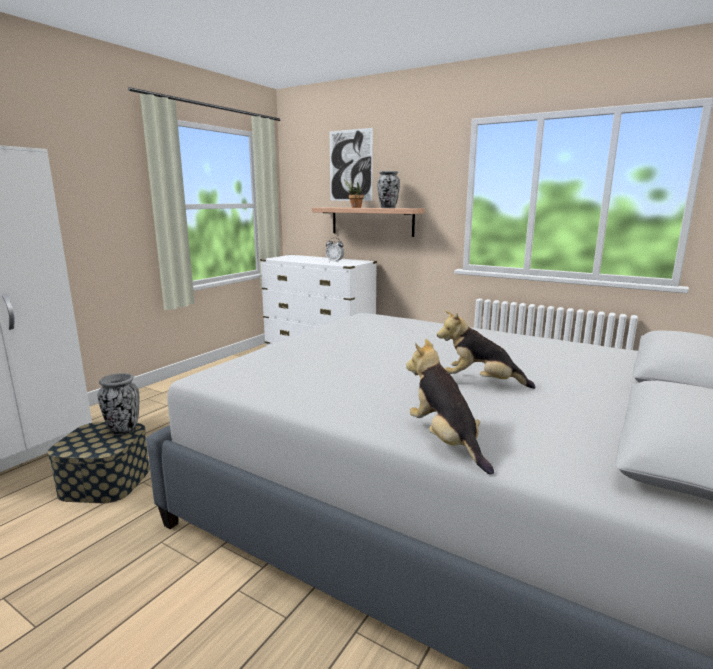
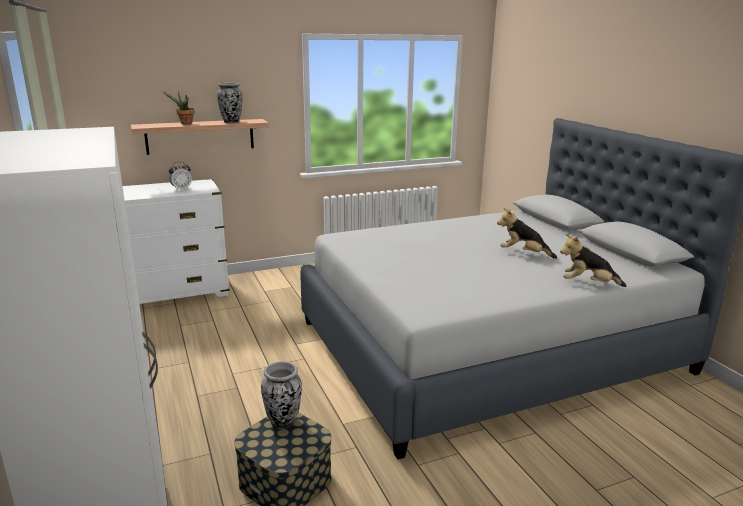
camera: 55 degrees left, 5 degrees up
picture [330,128,373,201] -> none
plush toy [437,310,536,389] -> plush toy turned 60 degrees clockwise [497,208,557,259]

